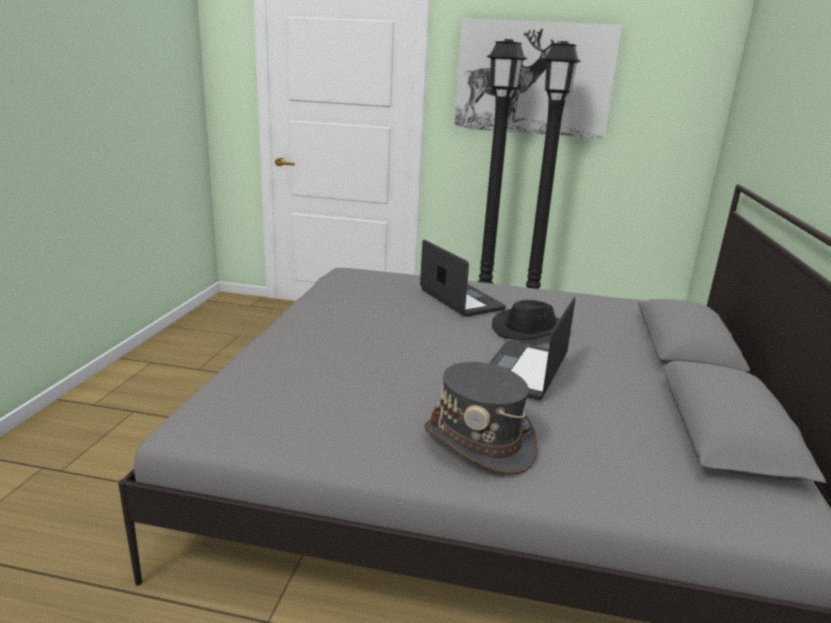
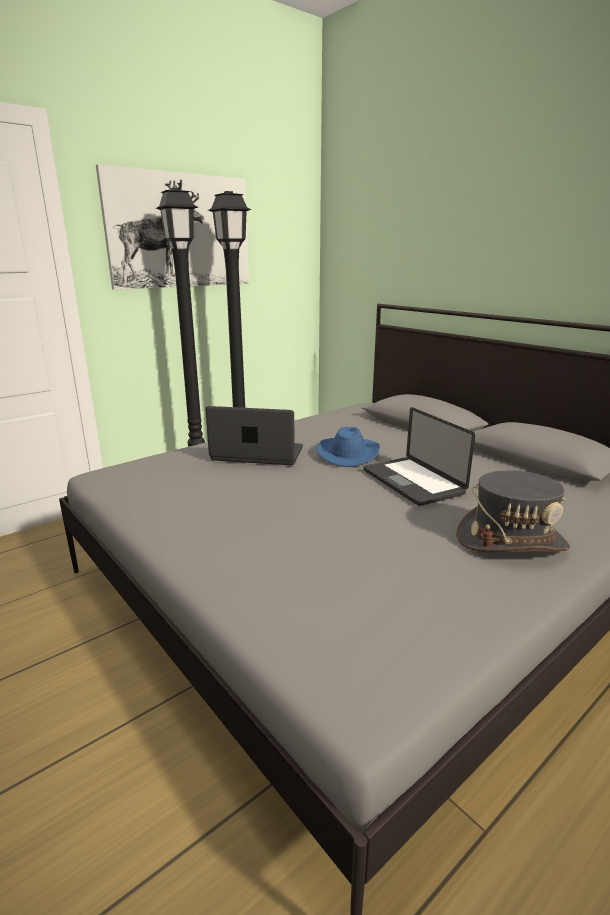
camera: 50 degrees left, 0 degrees up
black hat [492,300,560,340] -> blue hat [317,427,380,467]

